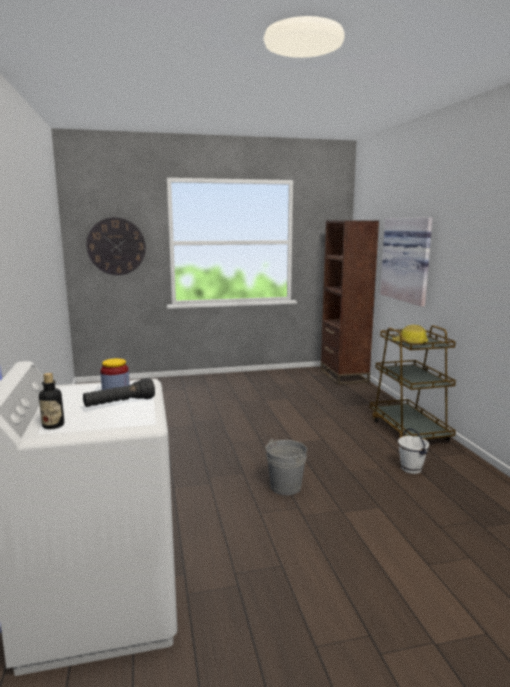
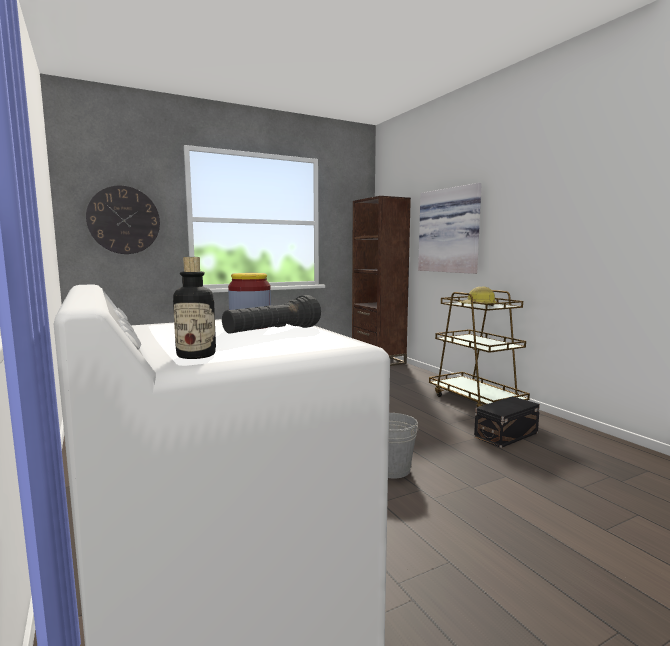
camera: 15 degrees left, 5 degrees down
white bucket [398,429,429,474] -> black storage box [474,396,540,448]

